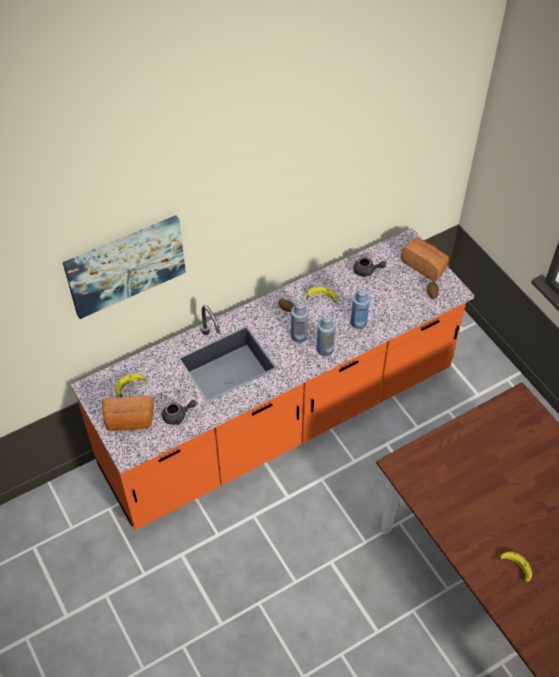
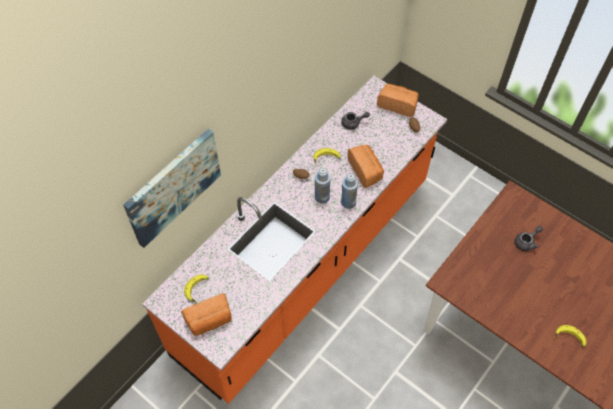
camera: 20 degrees left, 5 degrees up
grey teapot [162,400,197,425] -> grey teapot moved to [514,226,543,251]
blue bottle [350,287,370,329] -> bread [347,145,384,188]

